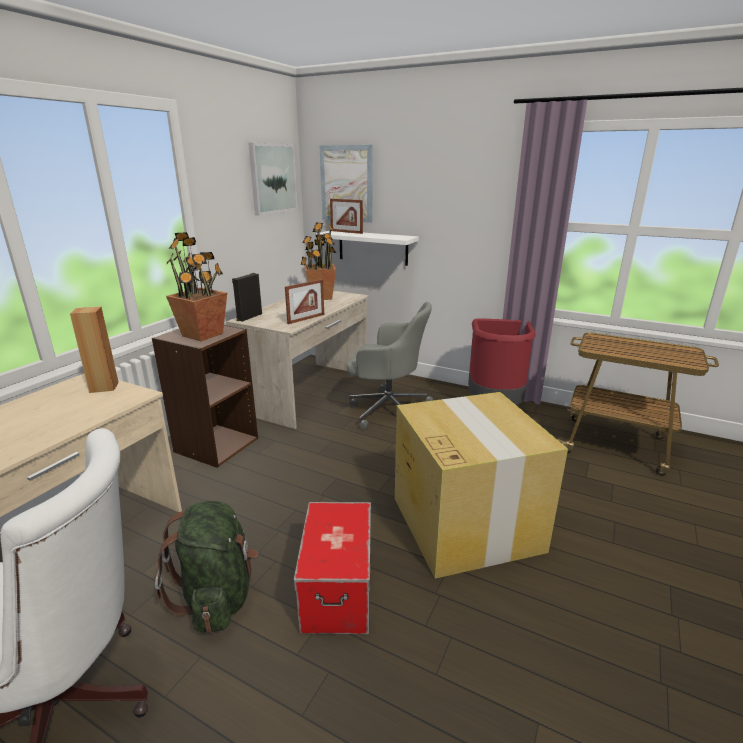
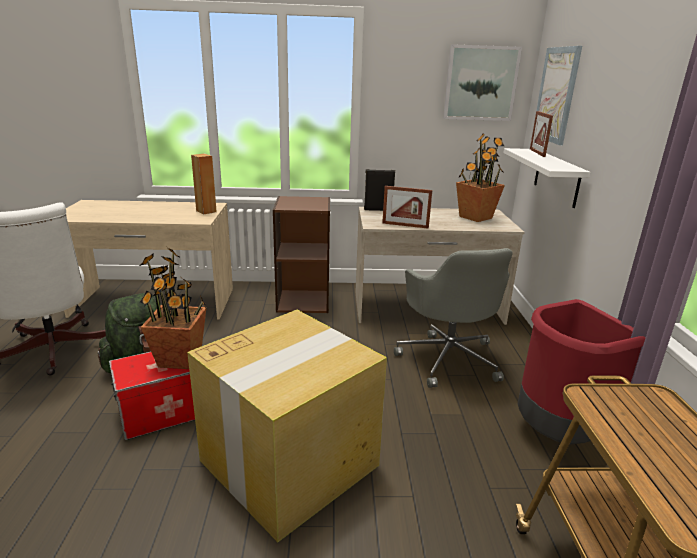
camera: 60 degrees right, 0 degrees up
potted plant [166,232,227,341] -> potted plant moved to [139,247,207,369]

